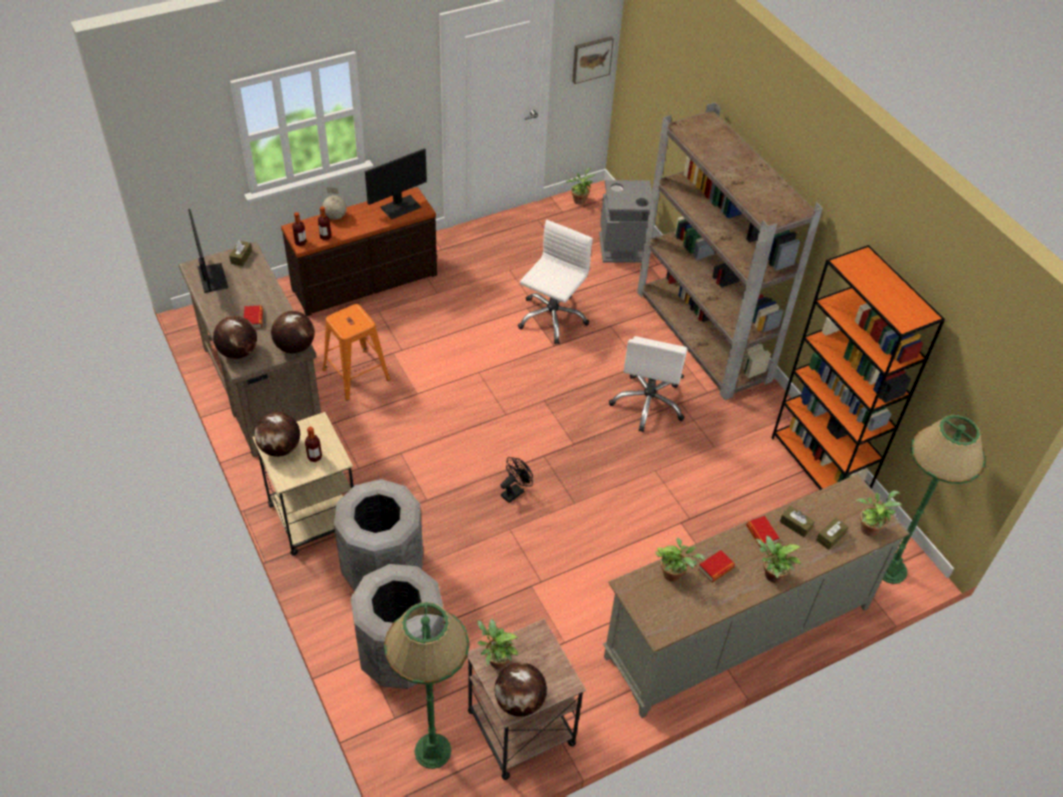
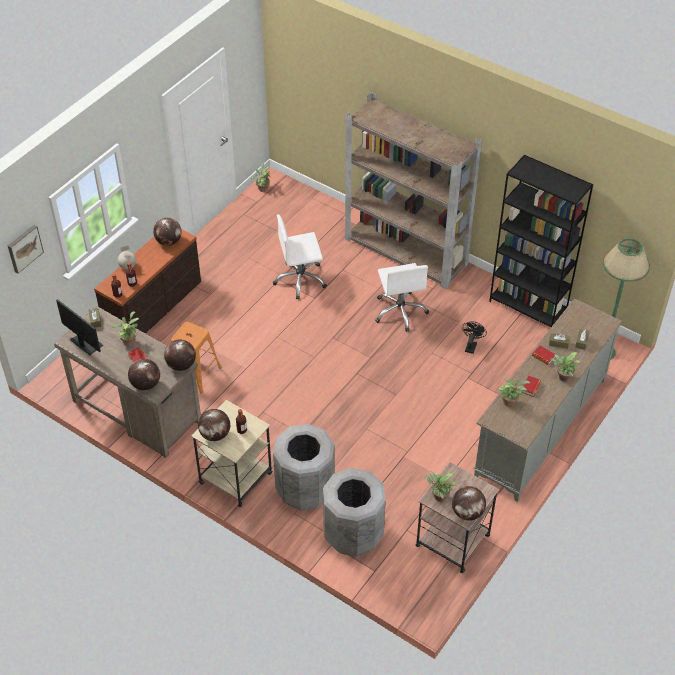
camera: 25 degrees left, 0 degrees up
monitor [365,148,427,220] -> globe [153,218,182,246]
green floor lamp [384,602,469,769] -> none
black fan [500,457,533,503] -> black fan moved to [462,322,487,354]
white office chair [517,220,593,344] -> white office chair turned 105 degrees counterclockwise [273,214,327,299]
picture [572,36,614,84] -> picture moved to [8,225,44,273]
grey trash can [599,180,652,263] -> none
orange bookcase [771,245,945,490] -> black bookcase [489,155,593,327]
potted plant [856,491,901,536] -> potted plant moved to [113,312,139,346]

